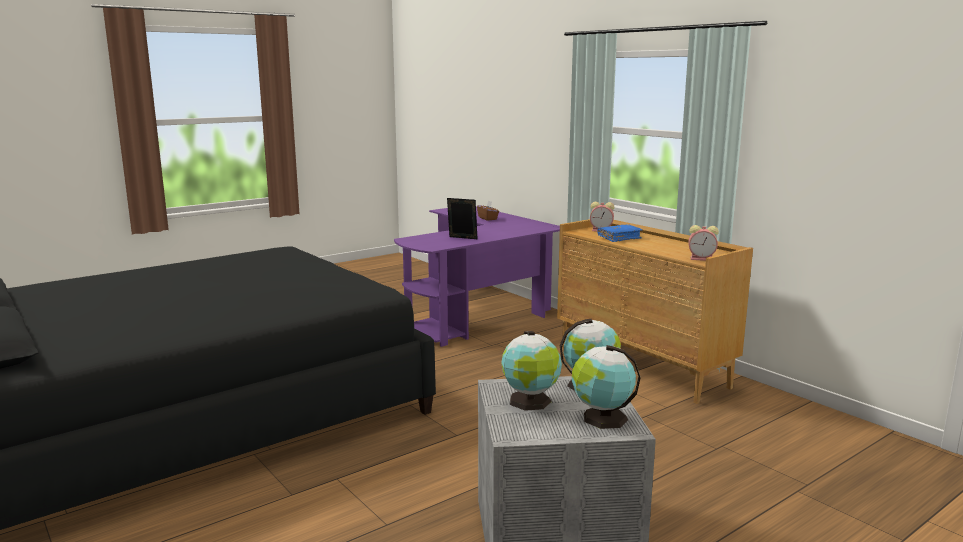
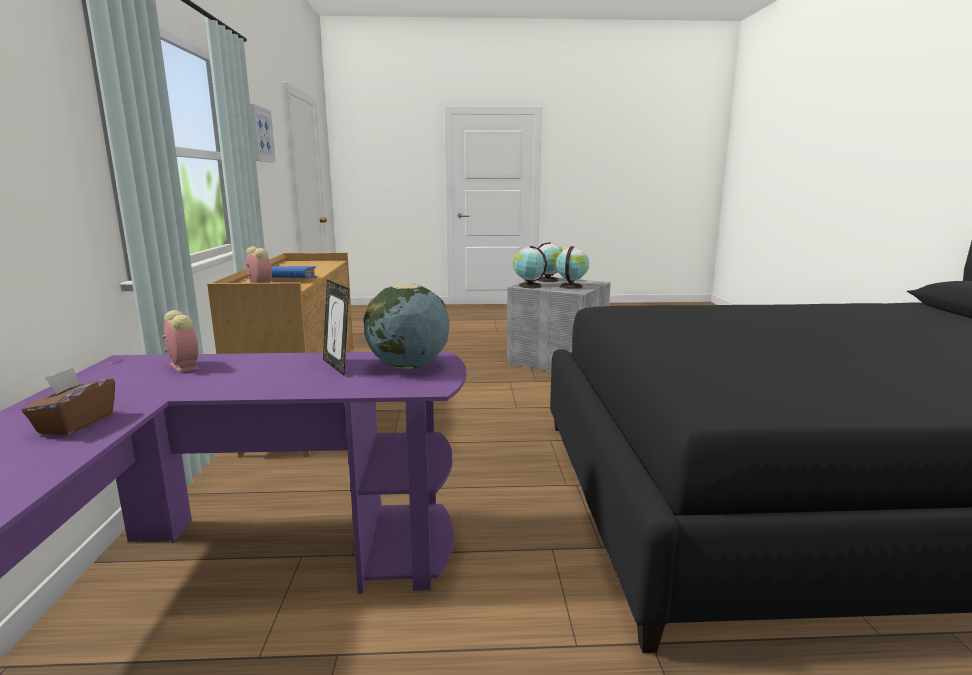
camera: 145 degrees left, 0 degrees up
alarm clock [688,225,719,261] -> alarm clock moved to [162,310,199,373]
none -> picture [250,104,276,163]
none -> globe [363,283,449,369]

